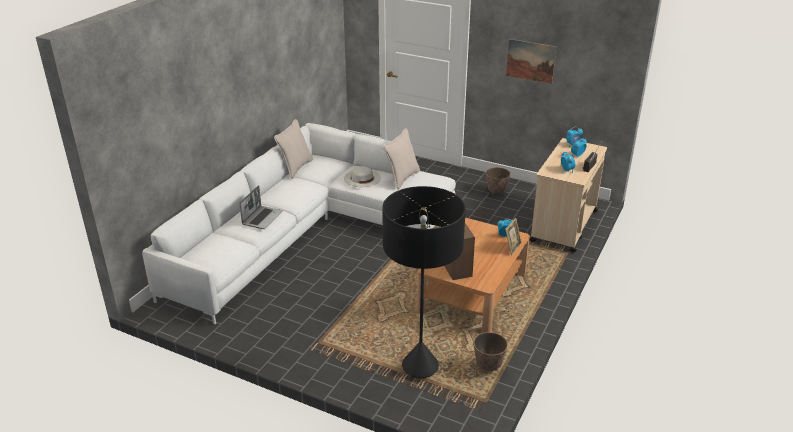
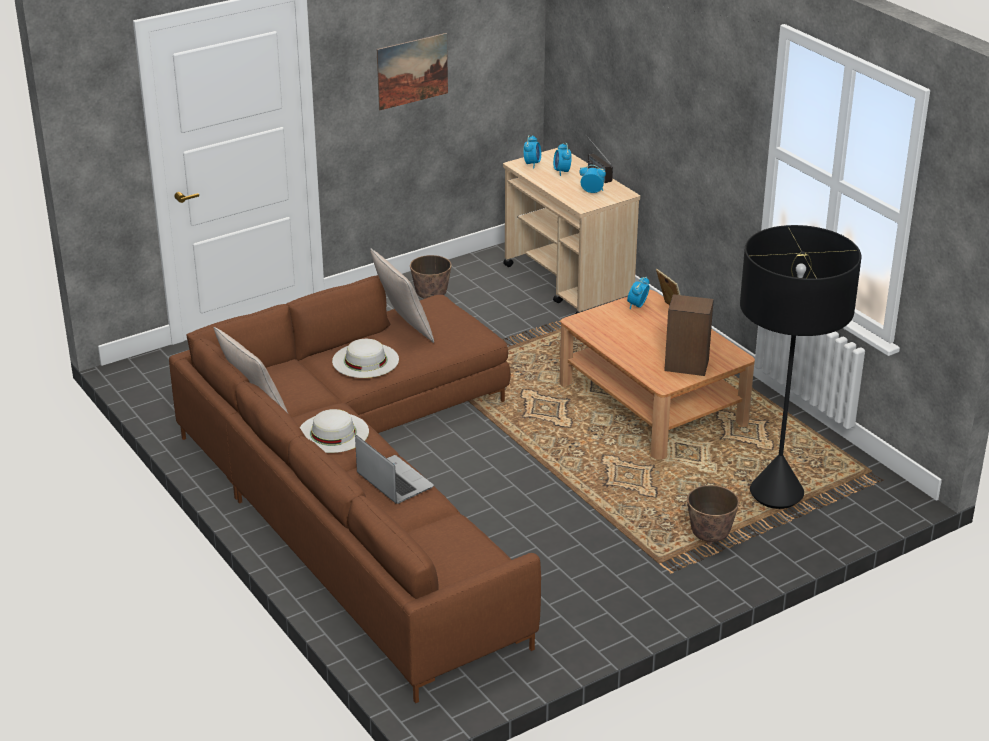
camera: 60 degrees left, 0 degrees up
white sofa [142,123,456,324] -> brown sofa [169,275,541,703]
planter [473,332,508,371] -> planter moved to [687,485,739,546]
none -> white hat [300,409,369,453]

